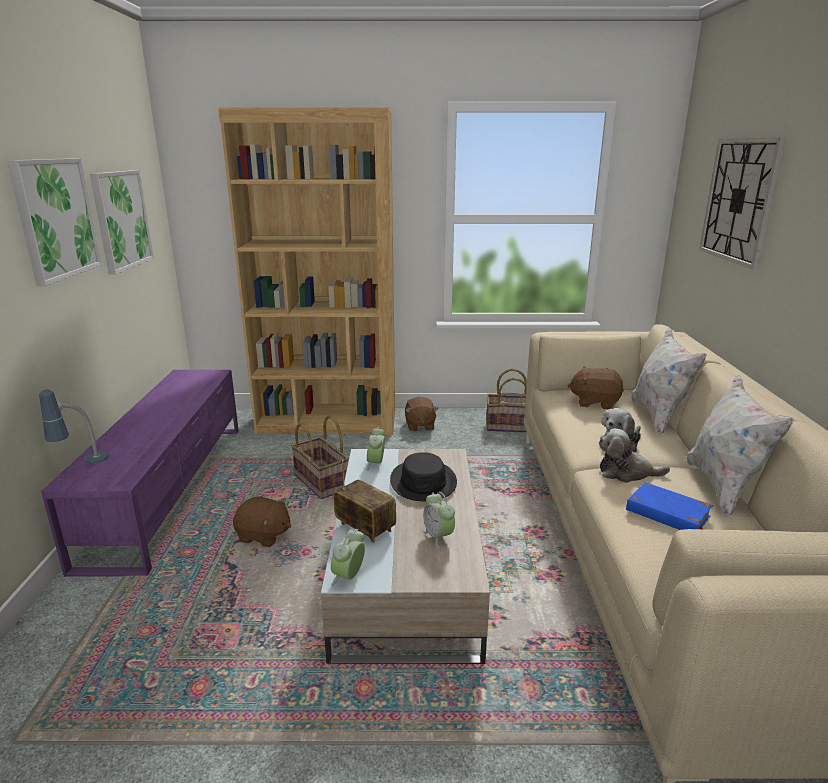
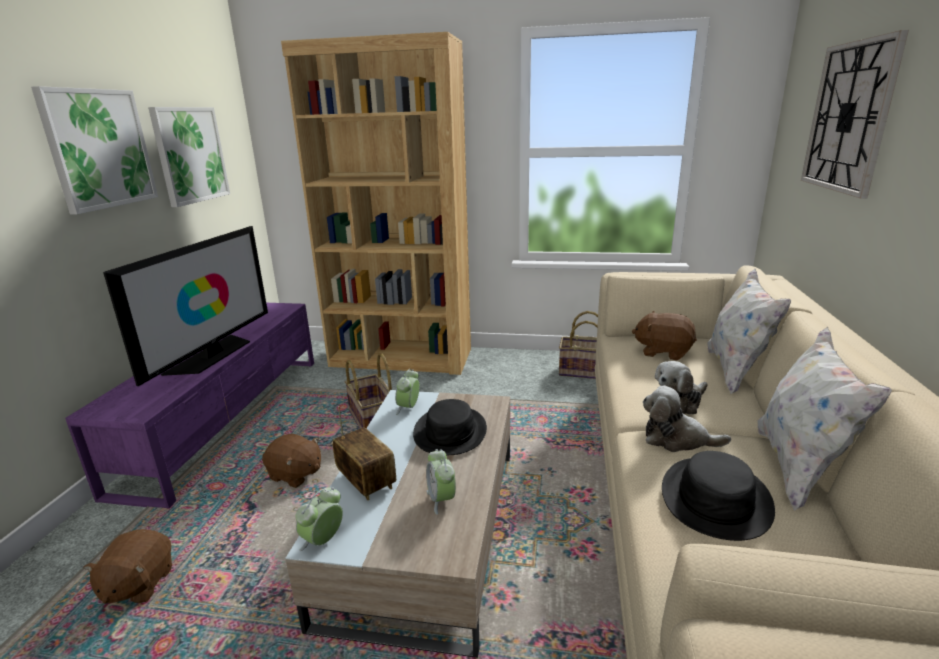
camera: 10 degrees right, 0 degrees up
table lamp [39,389,109,463] -> none
brown plush toy [405,397,438,431] -> brown plush toy moved to [83,529,172,604]
blue book [626,482,713,530] -> black hat [662,451,775,541]
none -> television [103,226,268,386]

